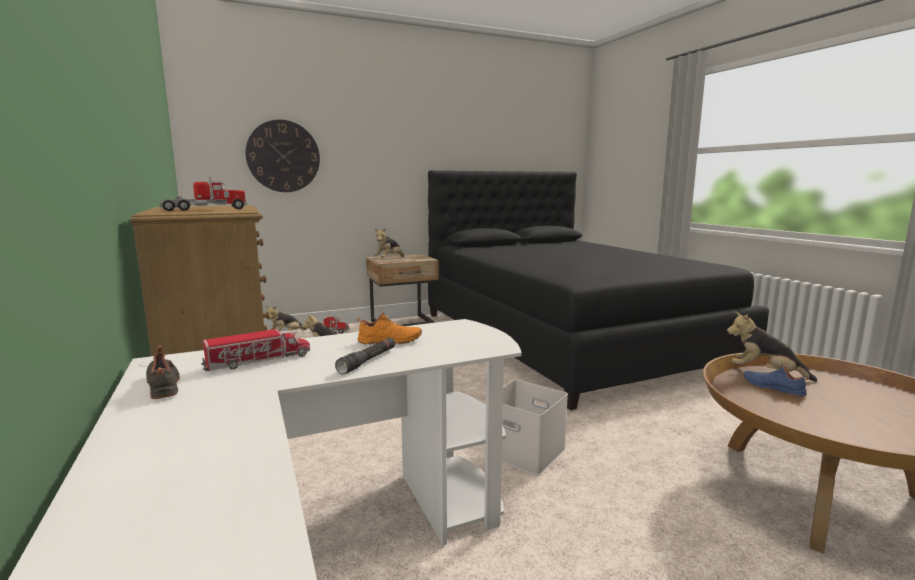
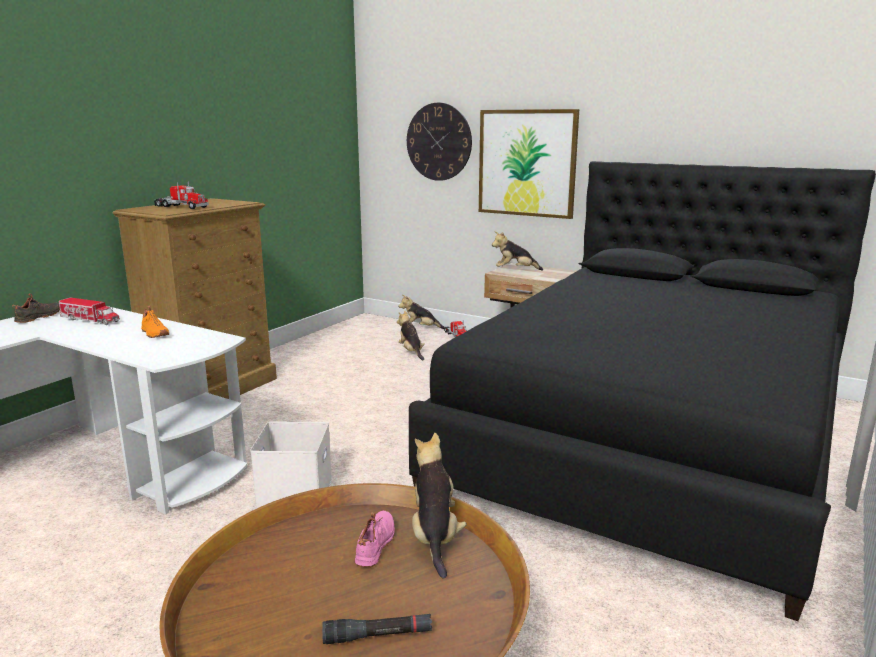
camera: 55 degrees right, 5 degrees up
black flashlight [335,338,396,375] -> black flashlight moved to [322,614,432,644]
blue shoe [743,362,809,397] -> pink shoe [355,511,395,567]
none -> picture [479,109,579,219]

